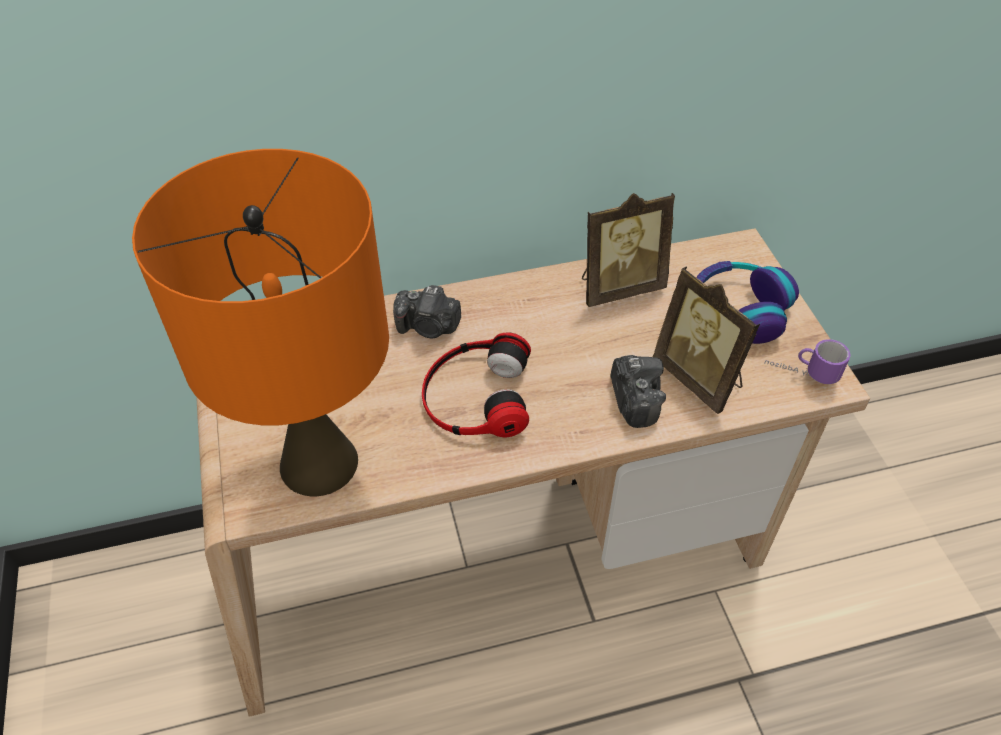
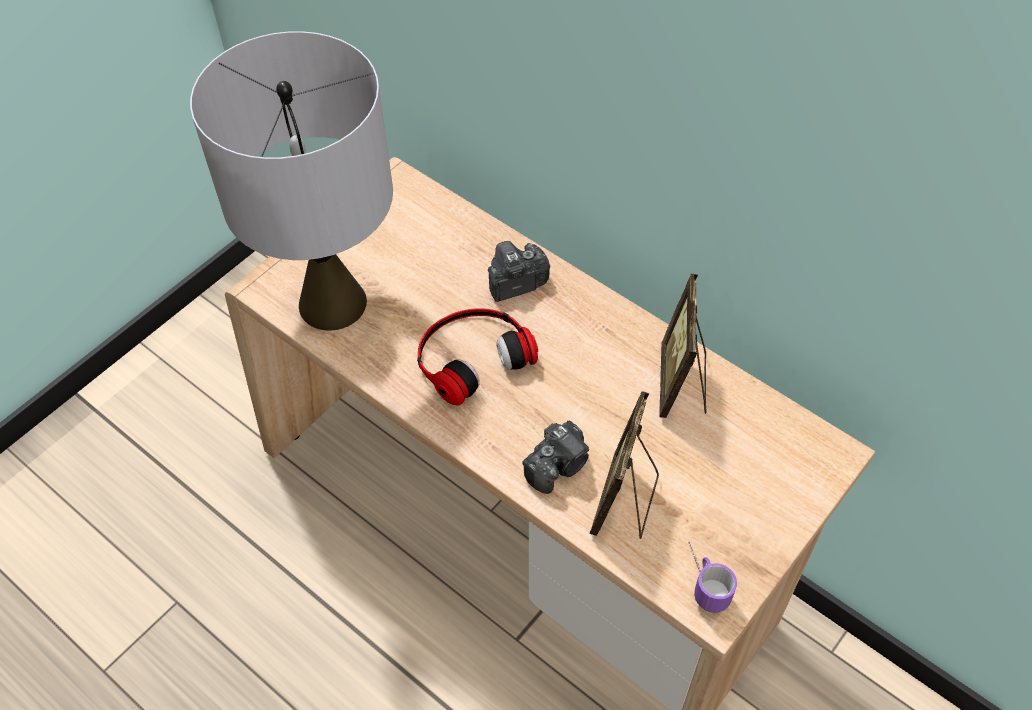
camera: 55 degrees right, 5 degrees up
orange table lamp [132,149,389,496] -> grey table lamp [190,31,393,330]
camera [393,285,461,338] -> camera turned 90 degrees clockwise [488,241,550,302]
picture frame [582,193,675,307] -> picture frame turned 60 degrees clockwise [659,274,706,418]
headphones [696,261,799,344] -> none

